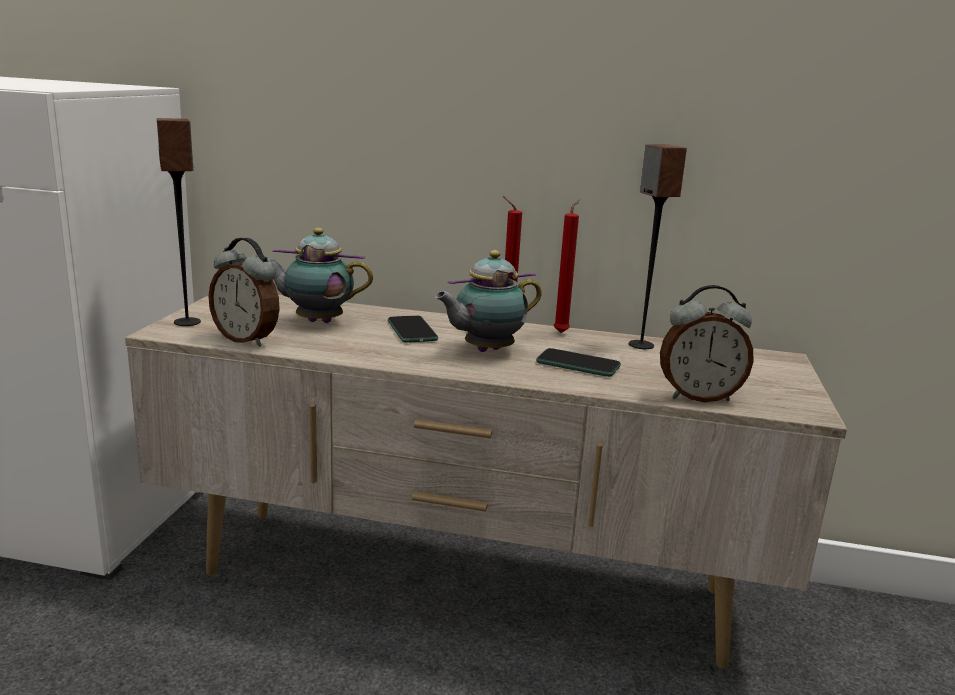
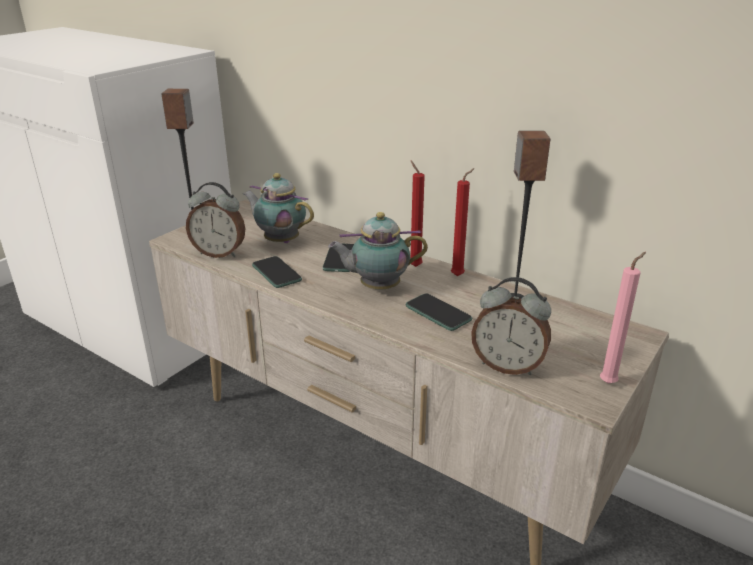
camera: 25 degrees right, 10 degrees up
alarm clock [209,238,280,347] -> alarm clock turned 45 degrees counterclockwise [186,182,245,258]
none -> phone [252,256,302,288]
none -> pink candle [600,252,646,384]

